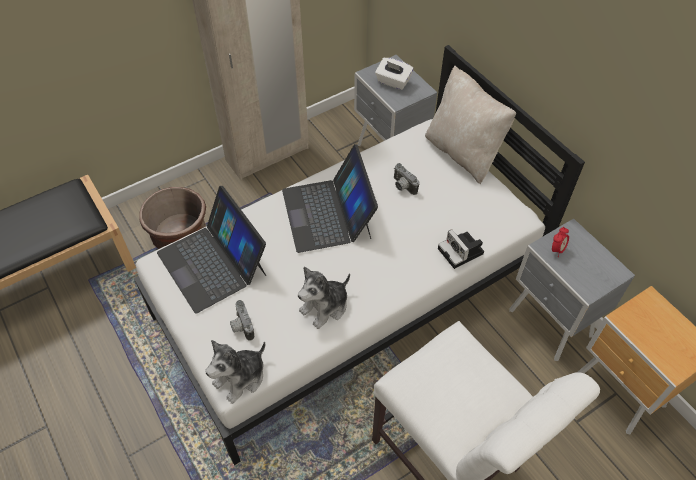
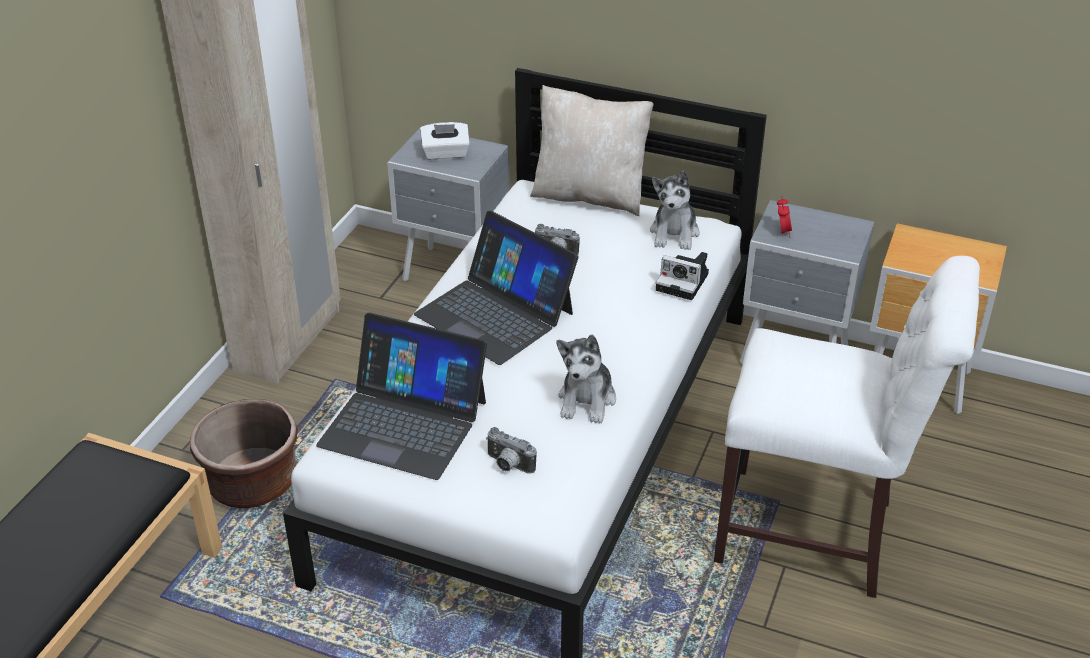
camera: 35 degrees left, 15 degrees down
plush toy [205,340,265,404] -> plush toy moved to [650,171,700,250]

